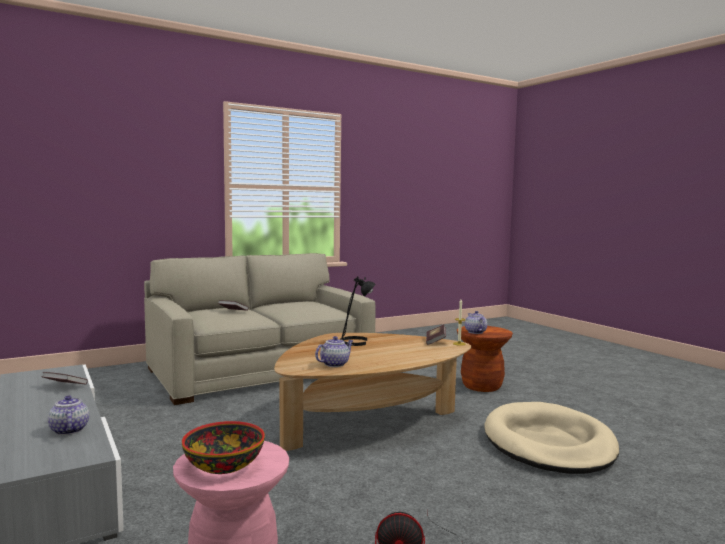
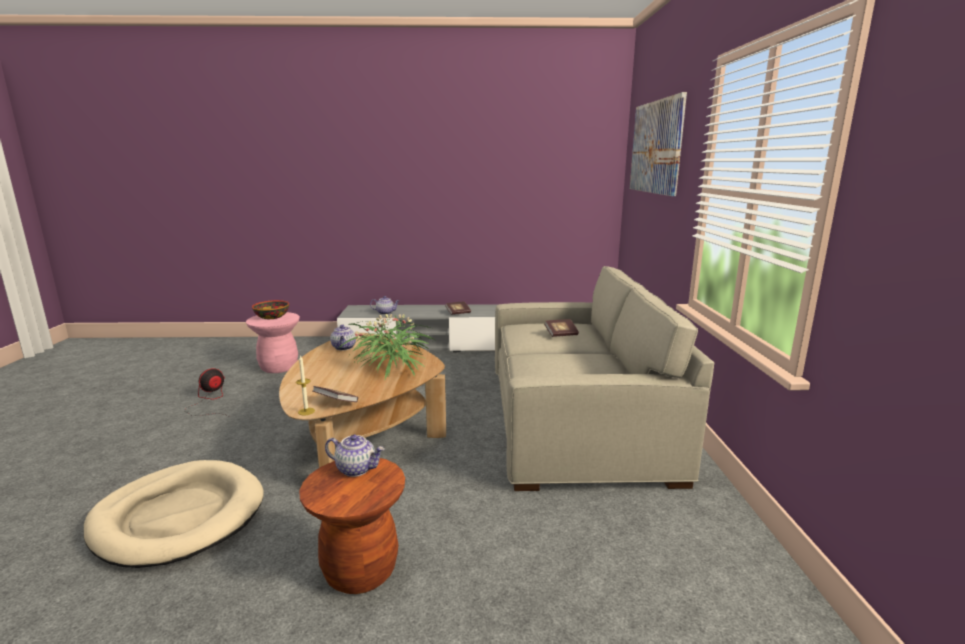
camera: 120 degrees right, 10 degrees up
black table lamp [340,277,376,346] -> potted plant [338,314,435,379]
none -> picture [630,92,687,196]

